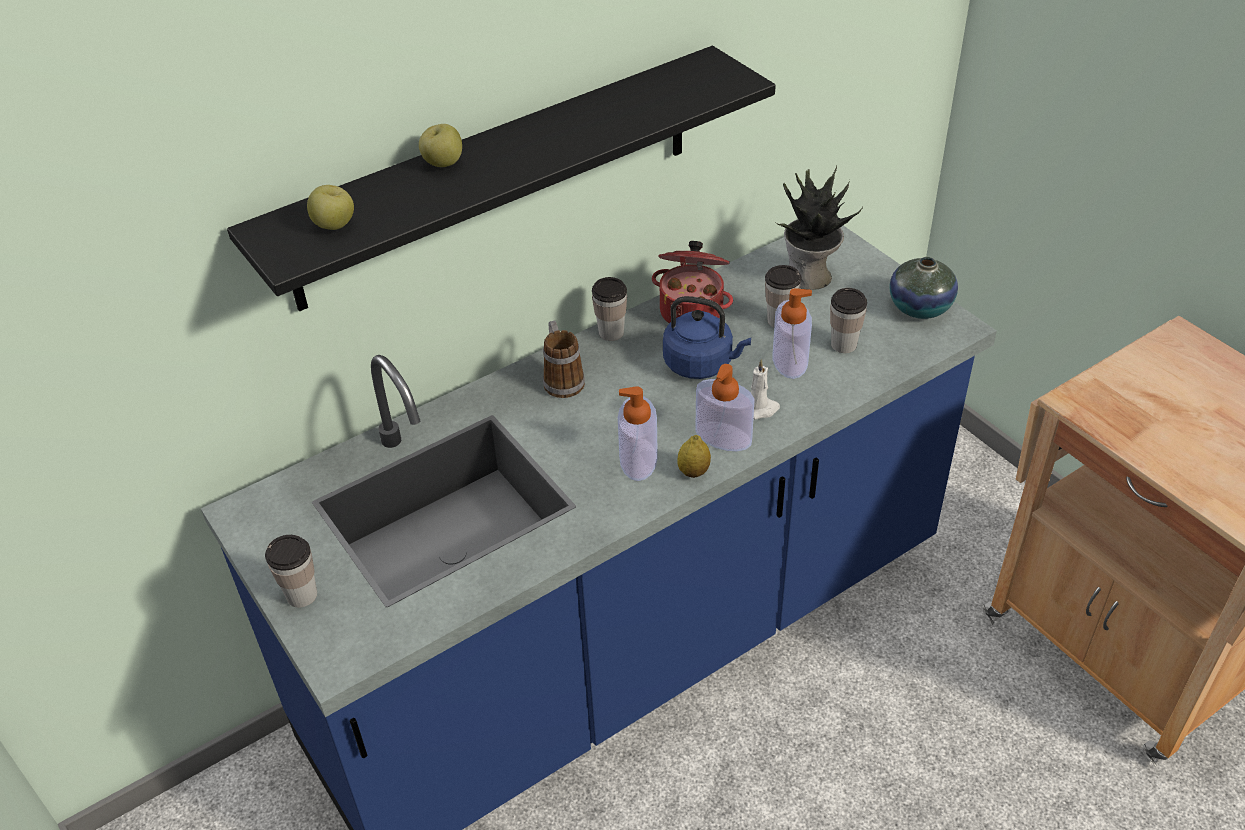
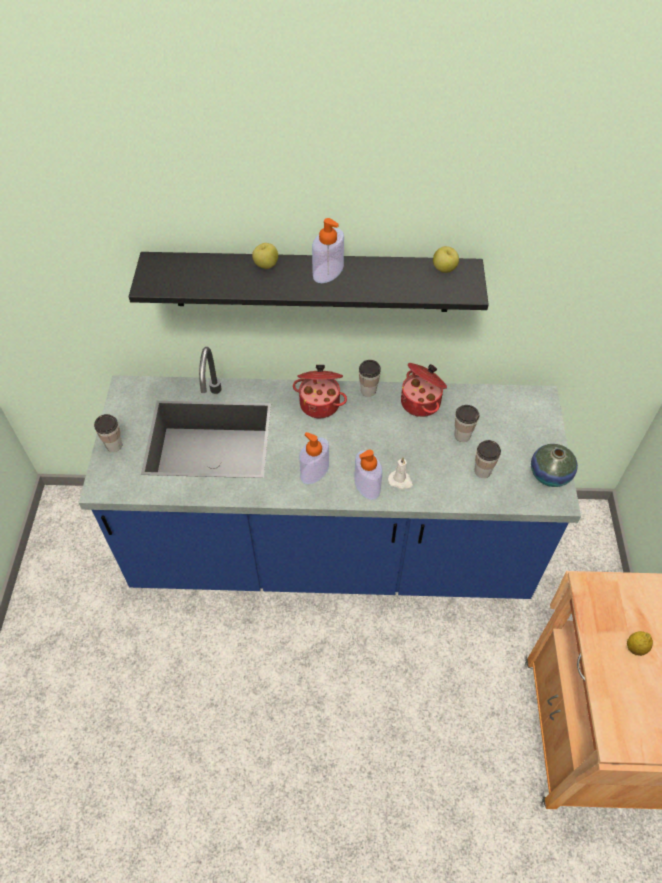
camera: 35 degrees right, 10 degrees up
apple [307,185,354,230] -> apple moved to [433,246,459,273]
mug [543,320,585,398] -> cooking pot [293,365,347,418]
blue kettle [663,296,751,379] -> none
lemon [677,435,711,478] -> lemon moved to [627,631,653,656]
soap dispenser [773,288,812,379] -> soap dispenser moved to [312,218,344,283]
potted plant [775,166,863,290] -> none

